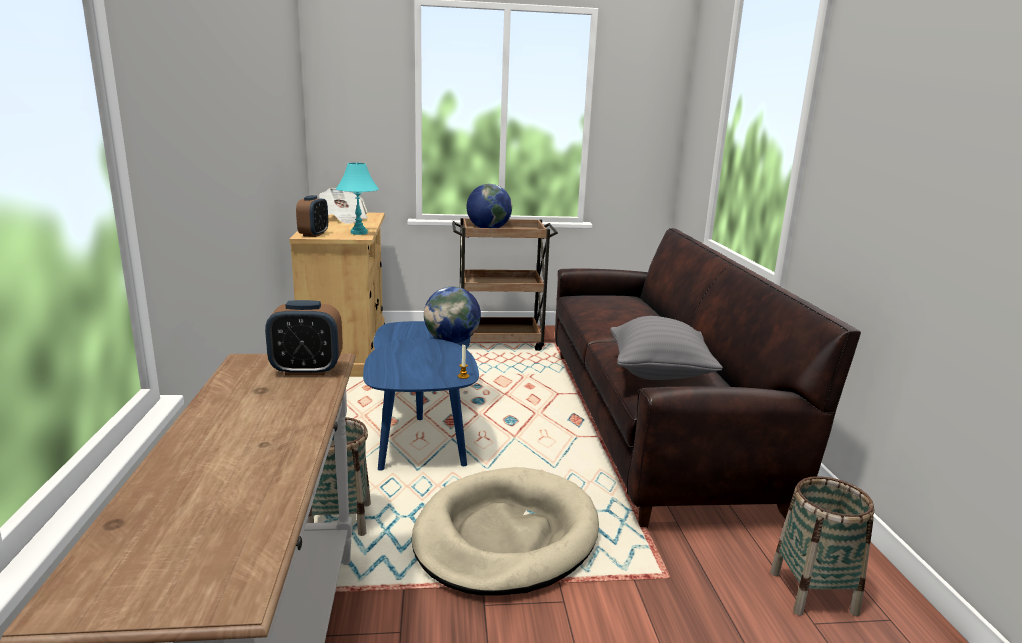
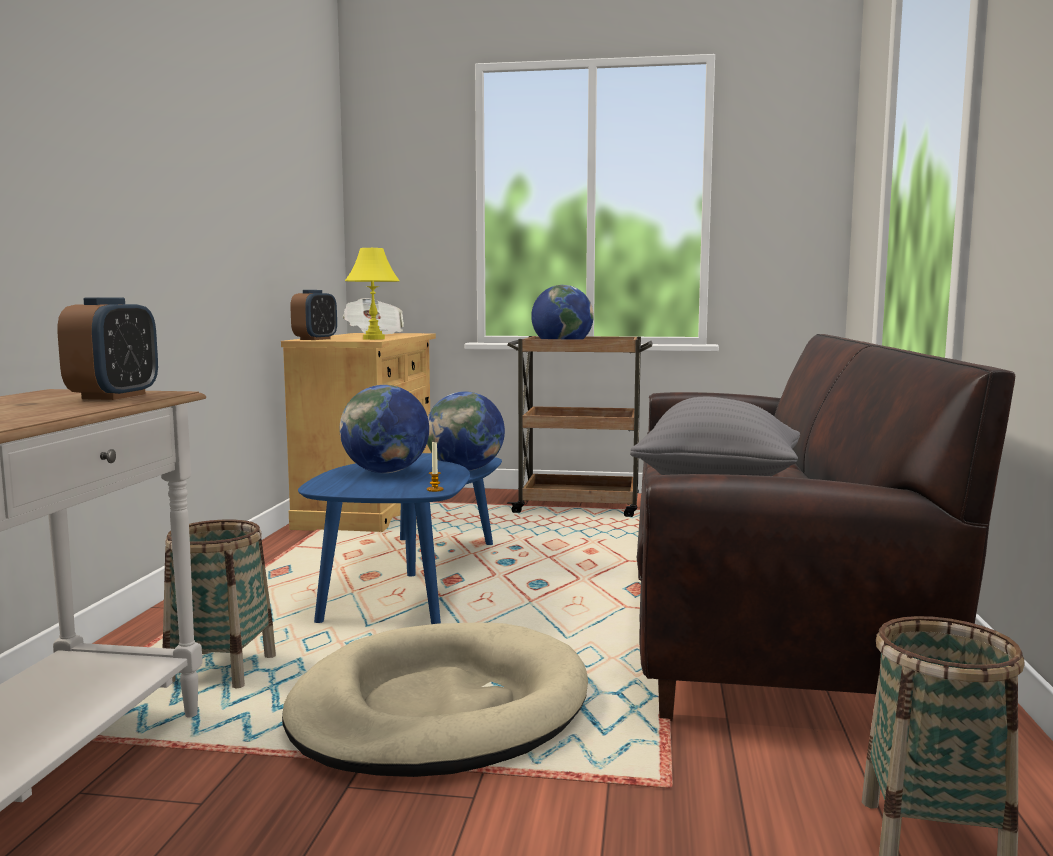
camera: 15 degrees right, 10 degrees down
alarm clock [265,300,343,375] -> alarm clock turned 90 degrees counterclockwise [57,297,158,400]
turquoise table lamp [336,163,379,235] -> yellow table lamp [345,247,400,340]
none -> globe [340,385,429,473]

